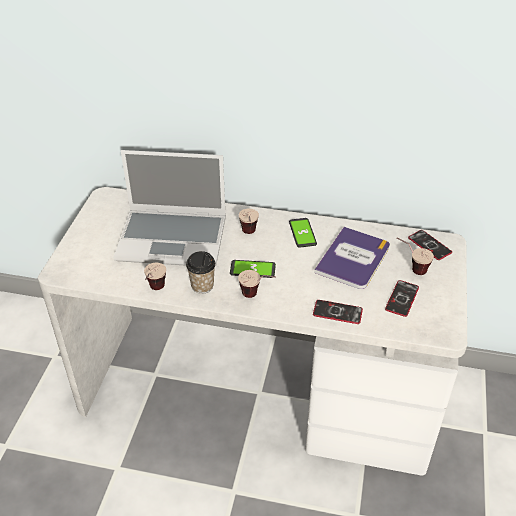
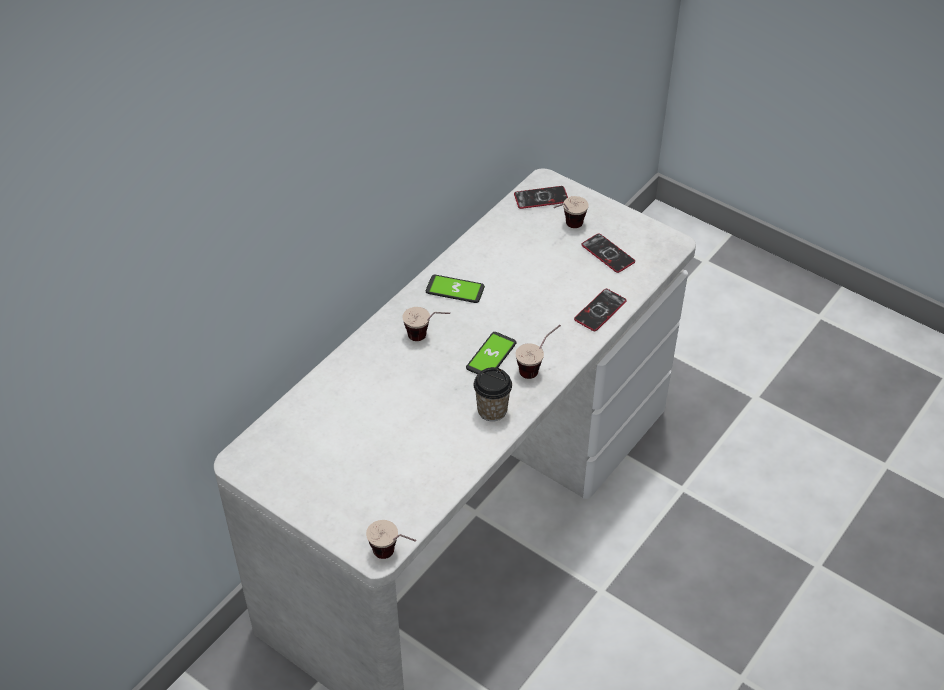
camera: 65 degrees left, 5 degrees up
laptop [113,150,226,267] -> none
cup [144,263,166,290] -> cup moved to [366,520,416,559]
book [314,227,390,289] -> none

